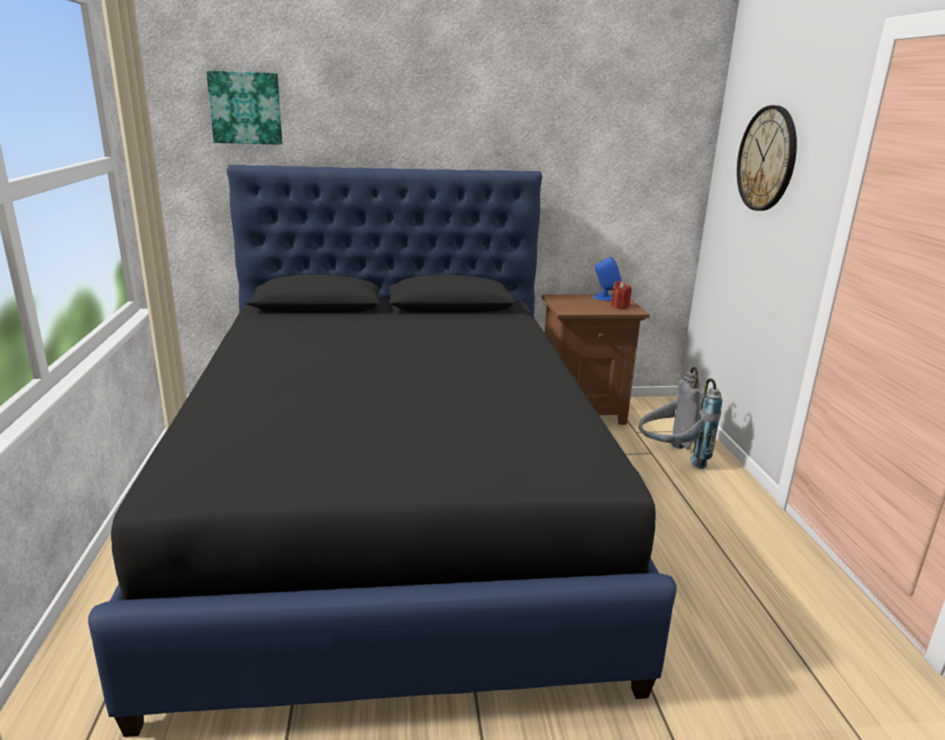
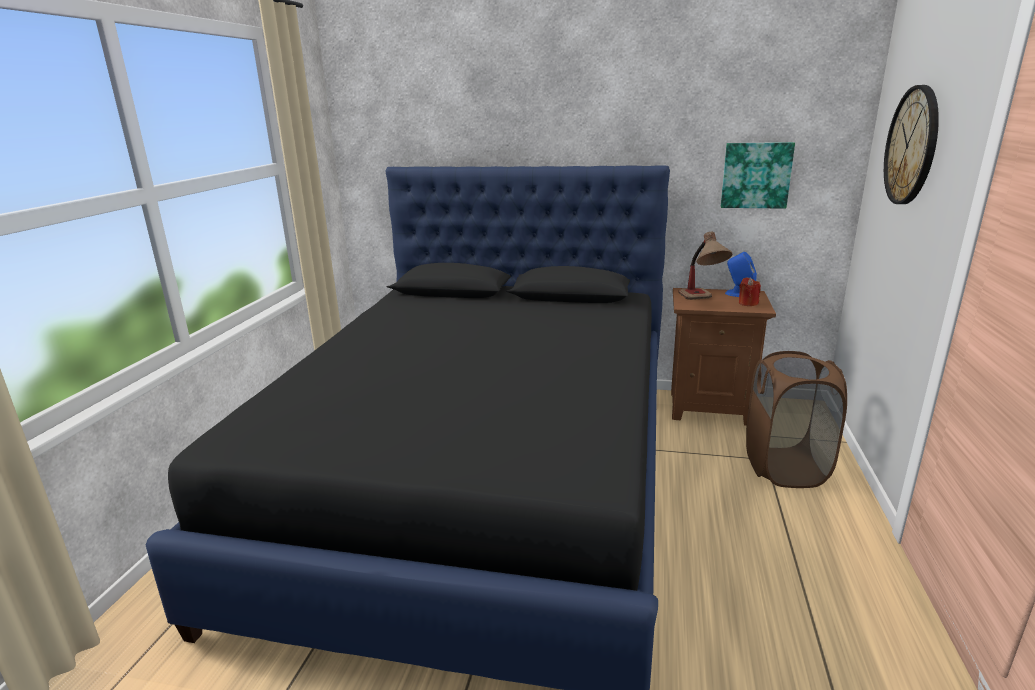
camera: 20 degrees right, 0 degrees up
picture [206,71,283,145] -> picture moved to [721,142,795,209]
grey backpack [639,367,722,469] -> brown laundry basket [746,351,847,488]
none -> table lamp [678,232,733,300]

